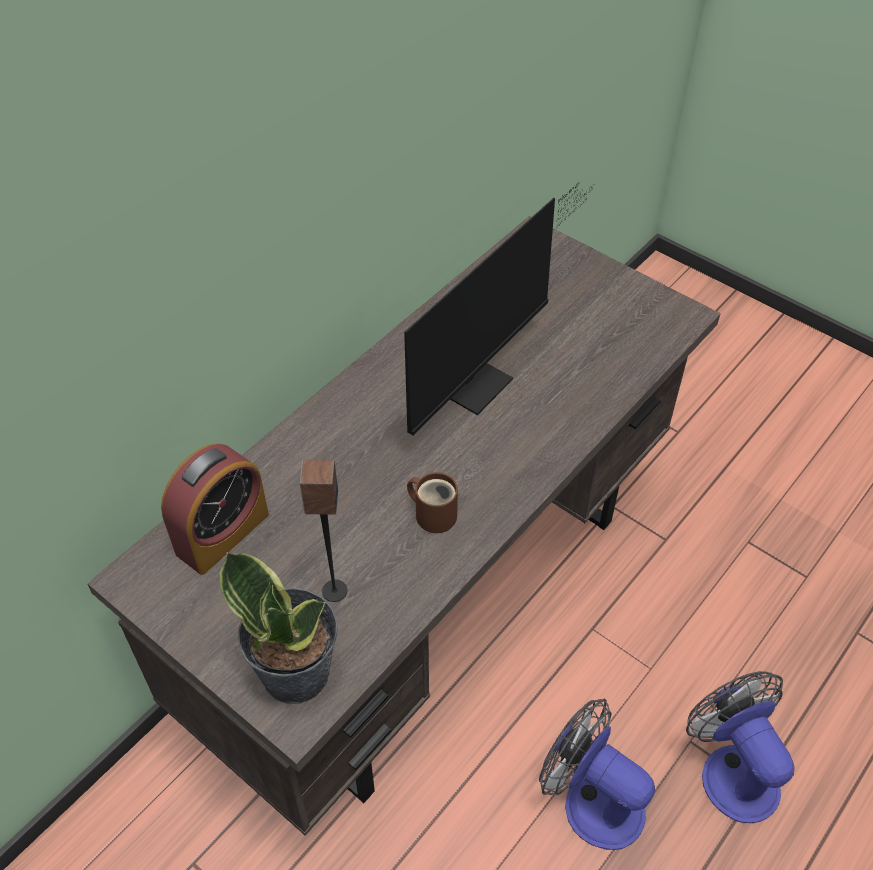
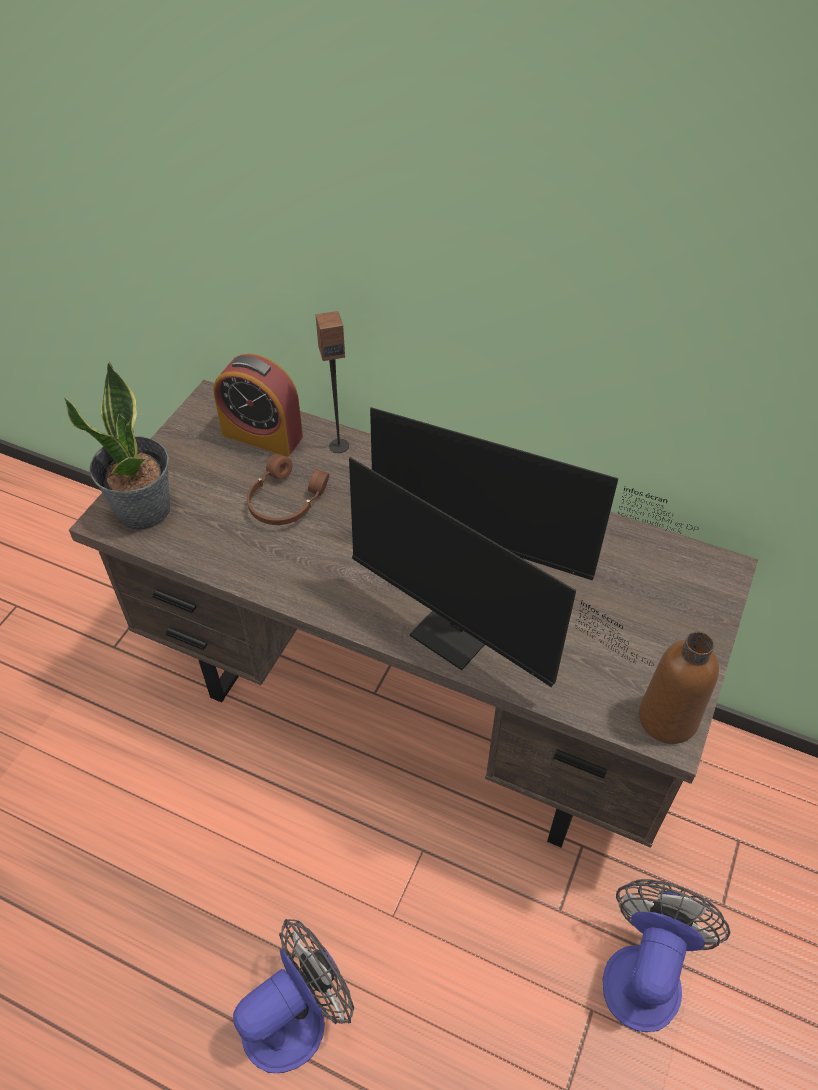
camera: 75 degrees right, 0 degrees up
speaker [300,460,347,602] -> speaker moved to [316,311,349,453]
brown mug [407,472,458,533] -> none
fan [539,698,655,850] -> fan moved to [602,879,731,1032]
none -> brown headphones [247,454,329,525]
none -> monitor [349,457,654,687]
none -> brown bottle [639,632,719,744]

